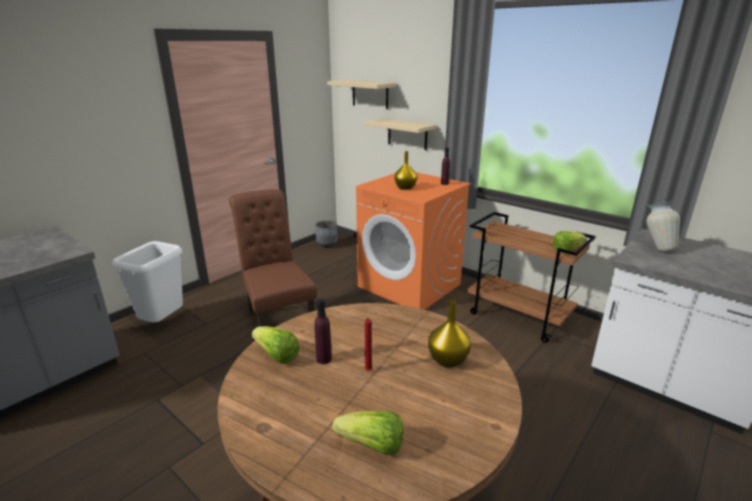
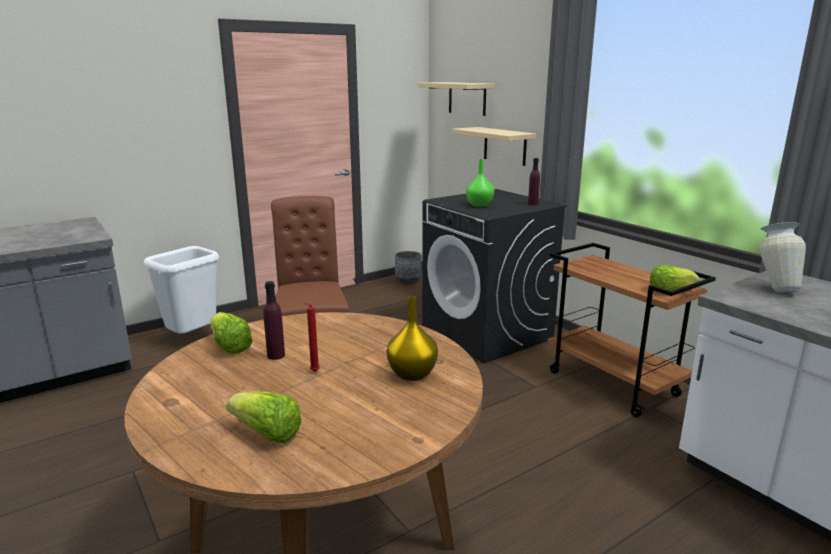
camera: 15 degrees right, 5 degrees down
orange washing machine [356,172,471,310] -> black washing machine [422,189,567,363]
yellow vase [394,151,417,190] -> green vase [466,159,494,207]

